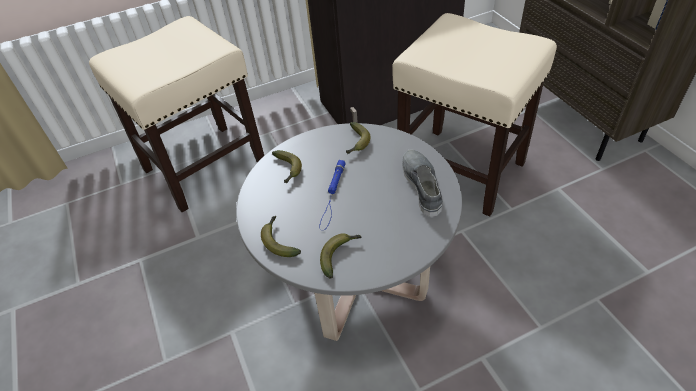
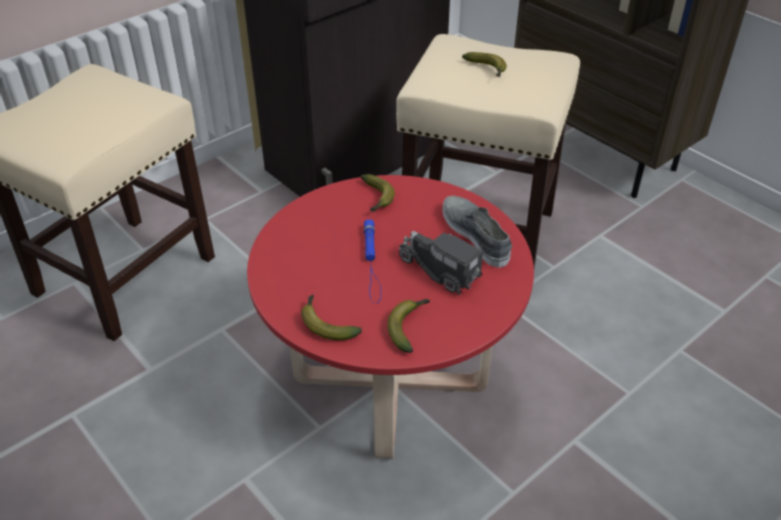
camera: 20 degrees left, 5 degrees down
grey coffee table [236,123,462,341] -> red coffee table [247,175,534,459]
banana [272,150,302,184] -> banana moved to [462,52,507,78]
none -> toy truck [399,231,483,295]

